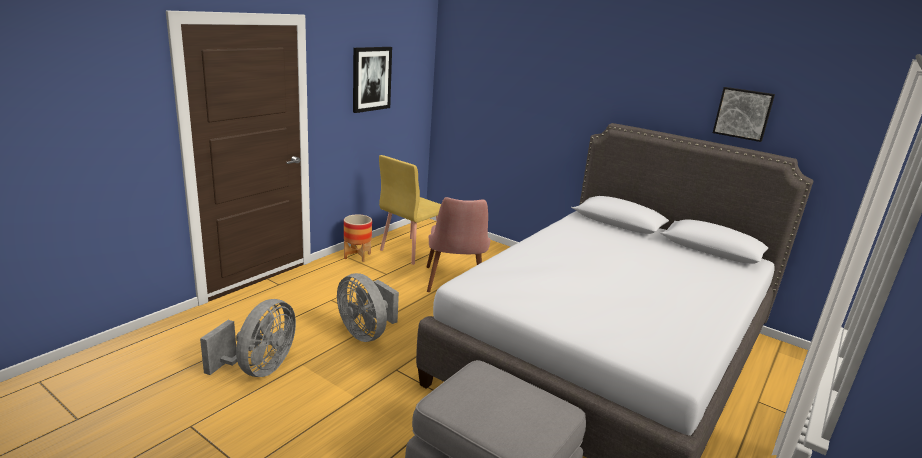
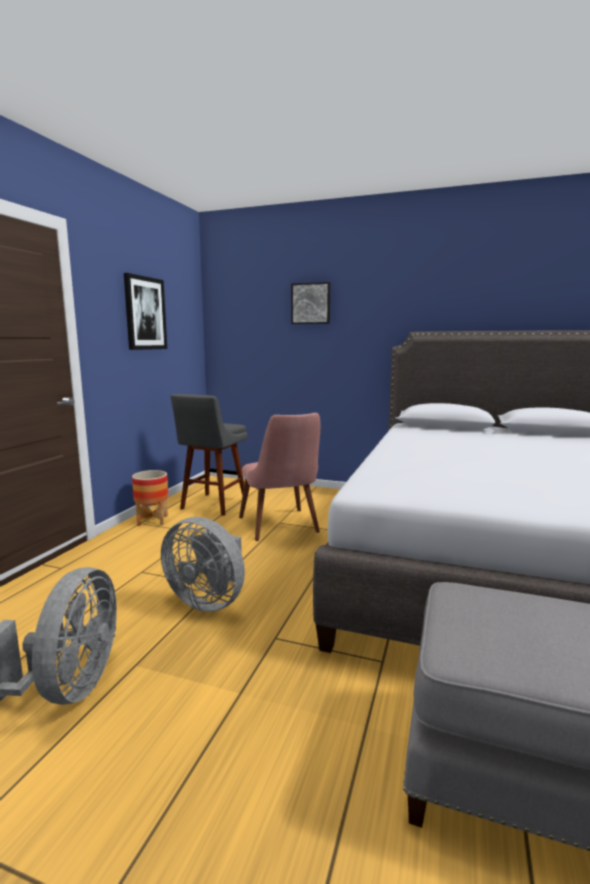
camera: 15 degrees left, 10 degrees down
yellow chair [379,155,441,265] -> grey stool [171,394,247,516]
picture [713,87,775,142] -> picture moved to [291,282,330,324]

